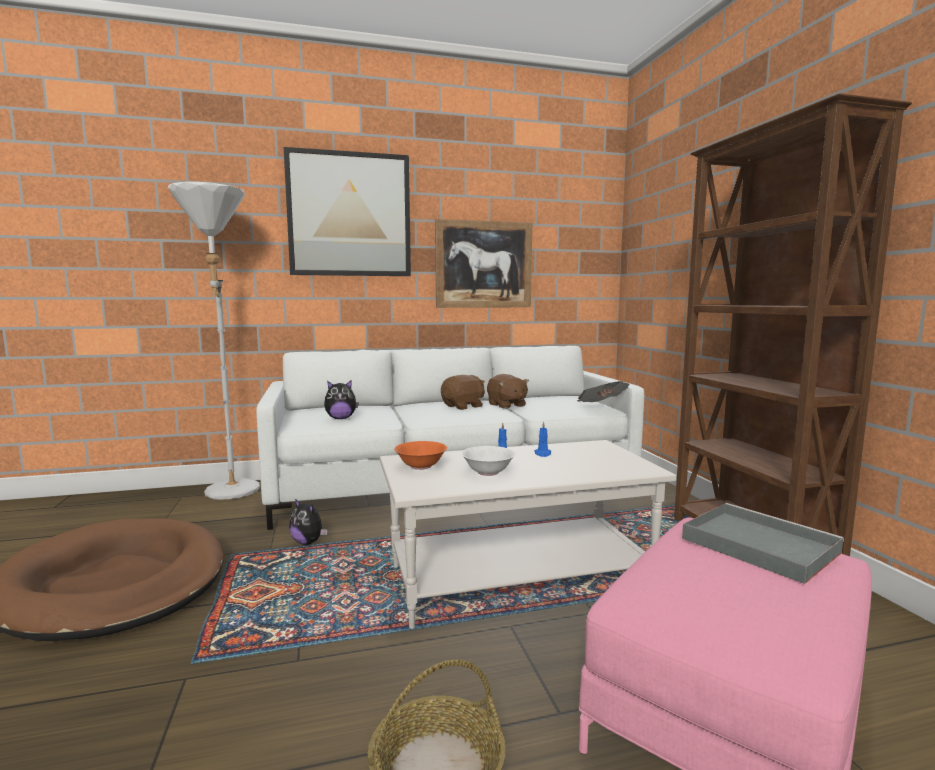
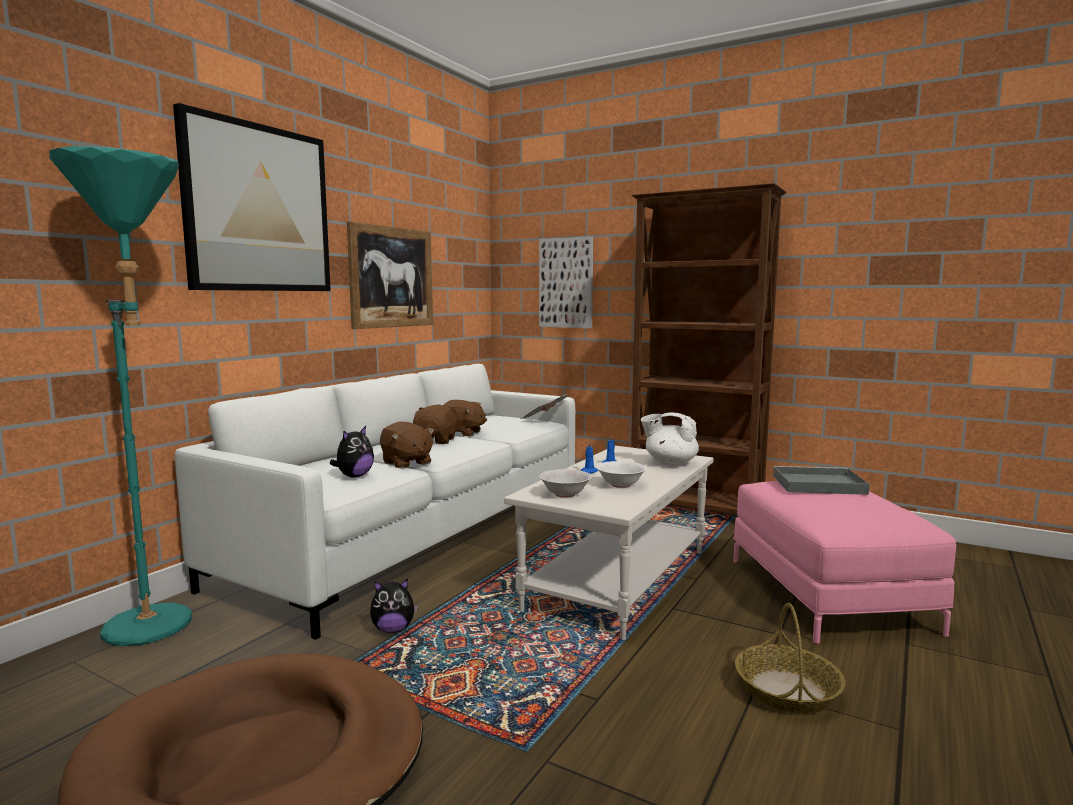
camera: 45 degrees left, 0 degrees up
white floor lamp [168,182,260,500] -> turquoise floor lamp [50,146,192,646]
orange bowl [394,441,447,470] -> white bowl [539,469,592,498]
none -> brown plush toy [380,422,435,469]
none -> picture [539,236,593,328]
none -> white teapot [641,412,699,466]

